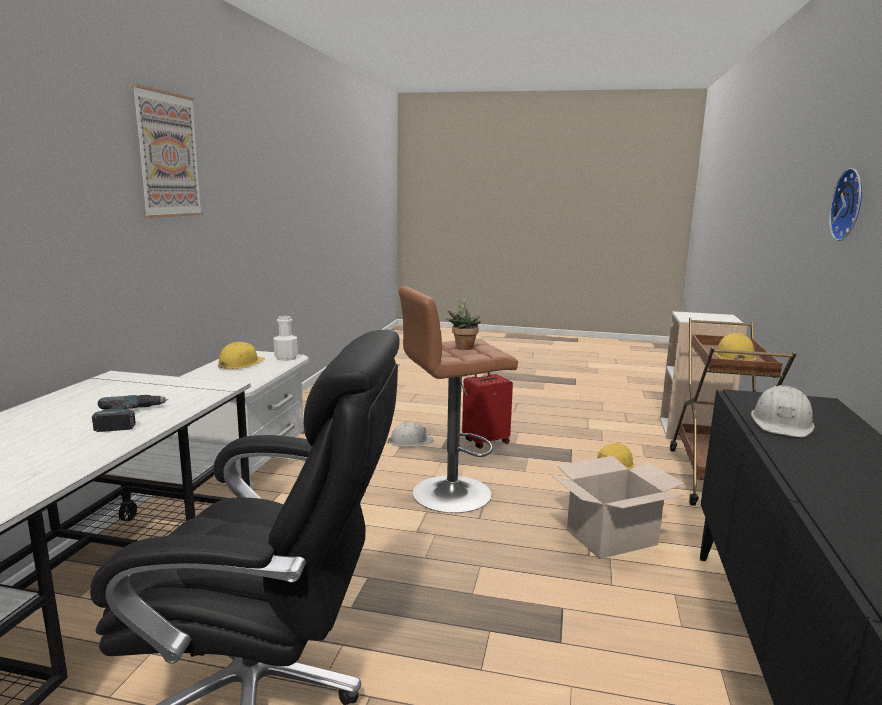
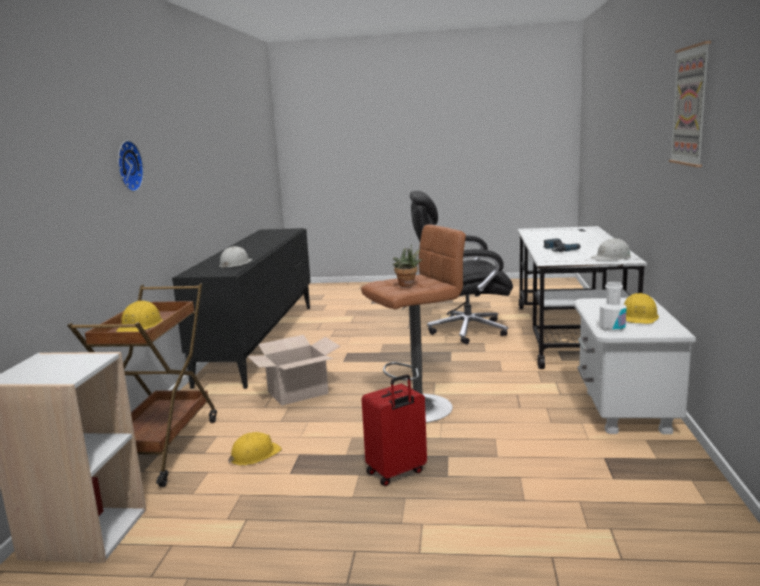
camera: 175 degrees right, 0 degrees up
white hard hat [387,422,434,447] -> white hard hat moved to [591,238,631,261]

